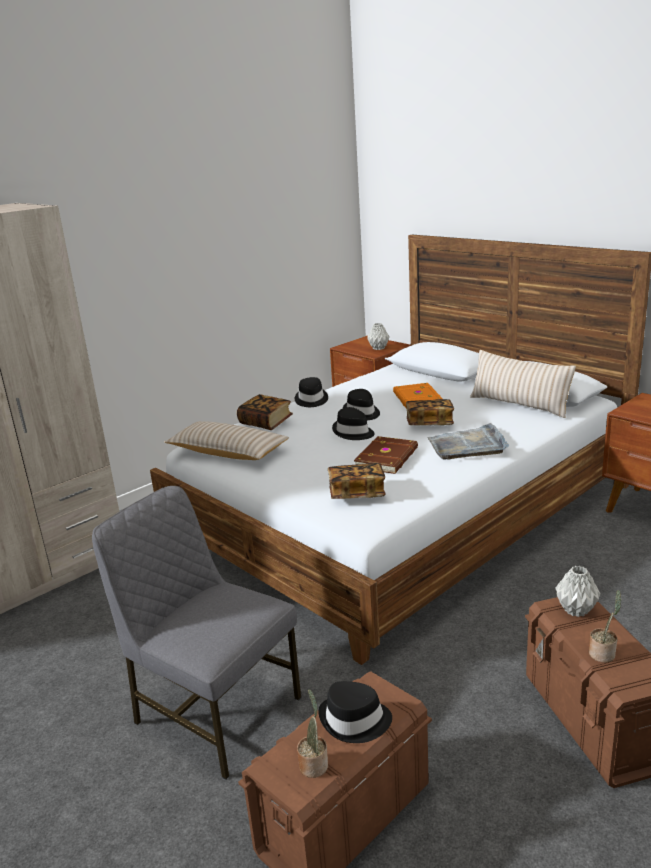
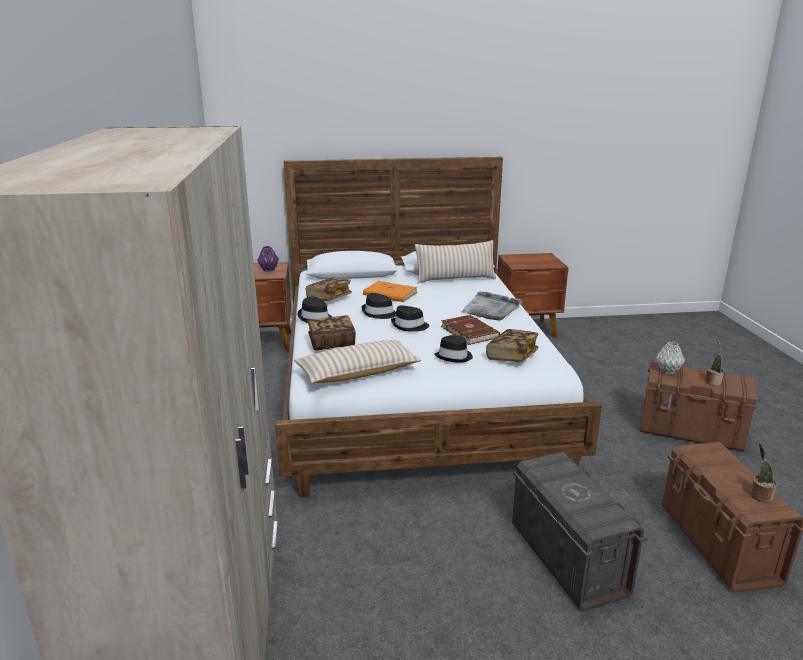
camera: 55 degrees left, 0 degrees up
grey chair [92,486,301,779] -> grey storage box [512,452,647,612]
black hat [318,681,392,743] -> black hat moved to [434,335,473,363]
grey vase [367,323,389,350] -> purple vase [257,246,279,272]
book [406,399,454,425] -> book moved to [306,277,352,301]

